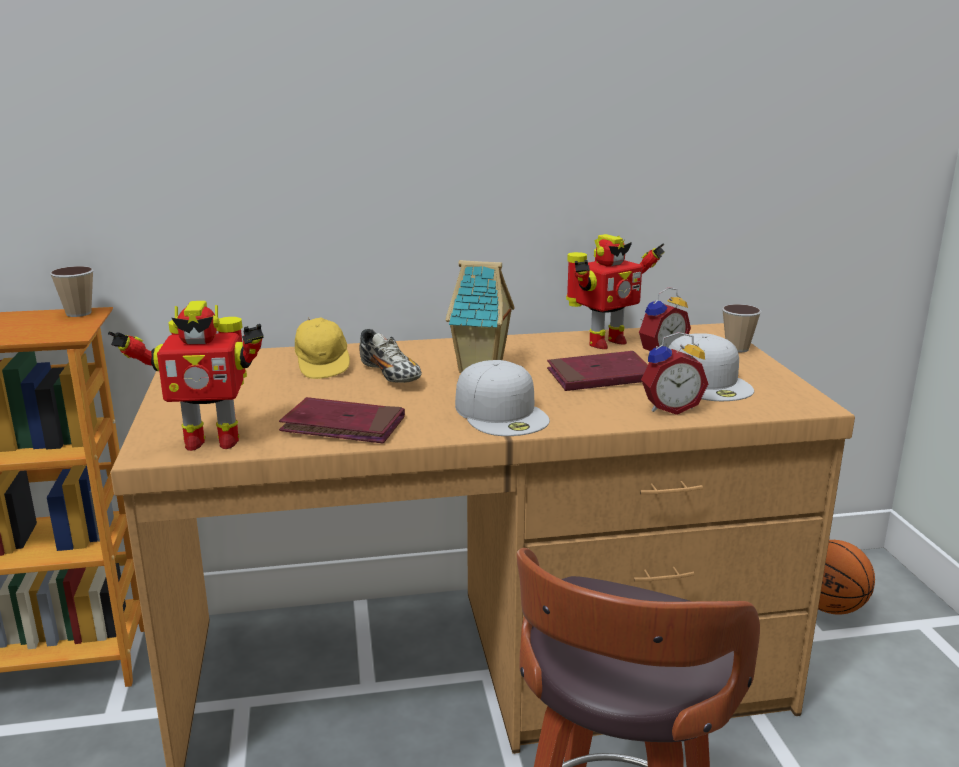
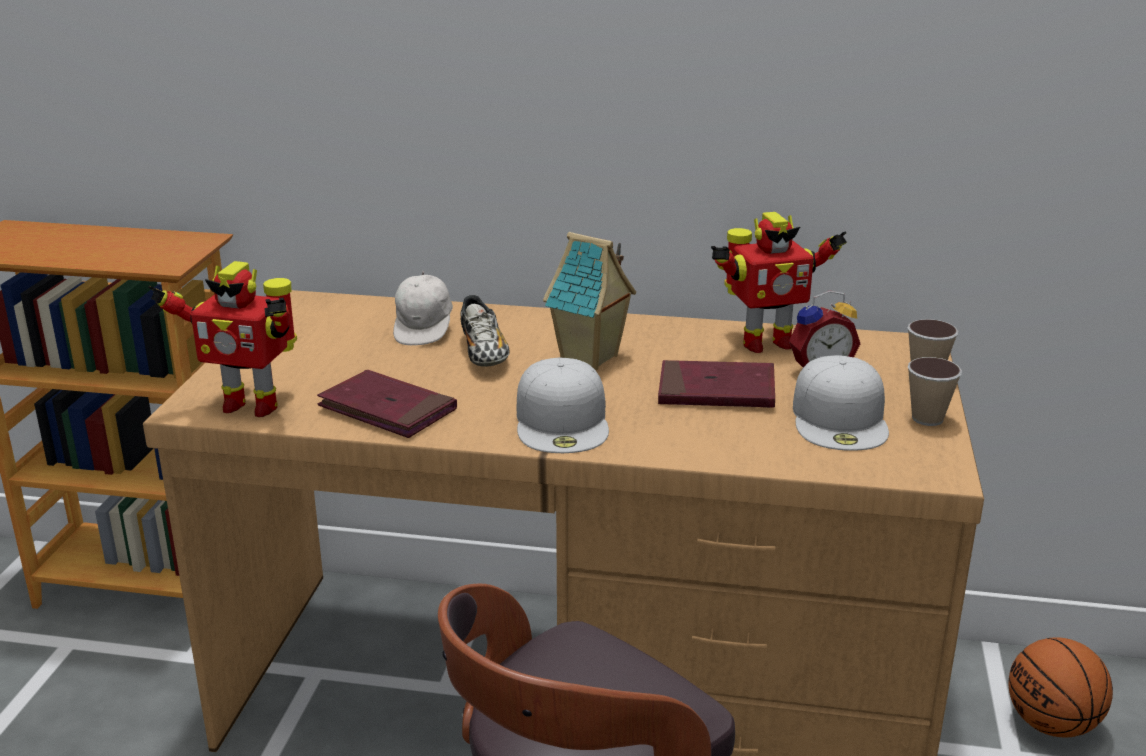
camera: 20 degrees right, 5 degrees up
cup [50,266,94,317] -> cup moved to [908,357,962,426]
yellow cap [295,317,350,379] -> white cap [393,271,453,346]
alarm clock [641,332,708,415] -> none

